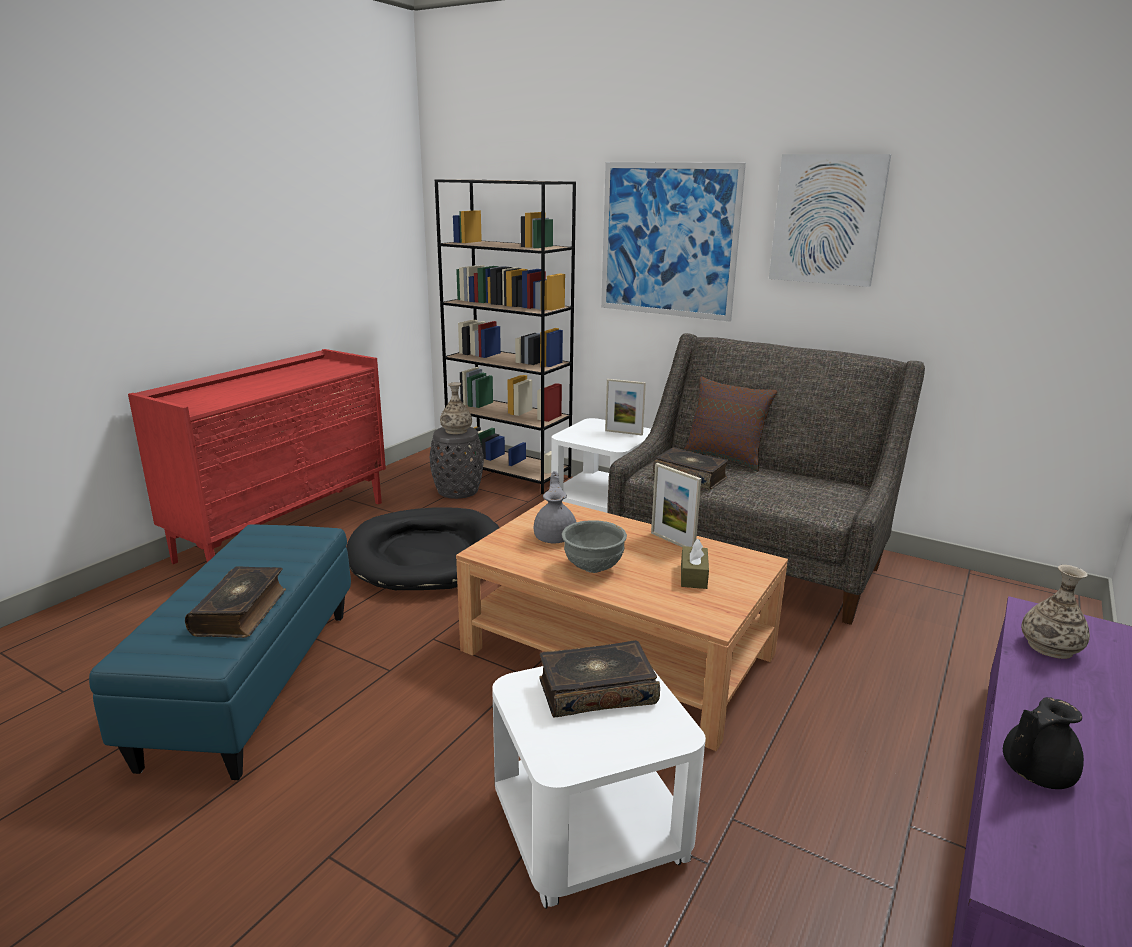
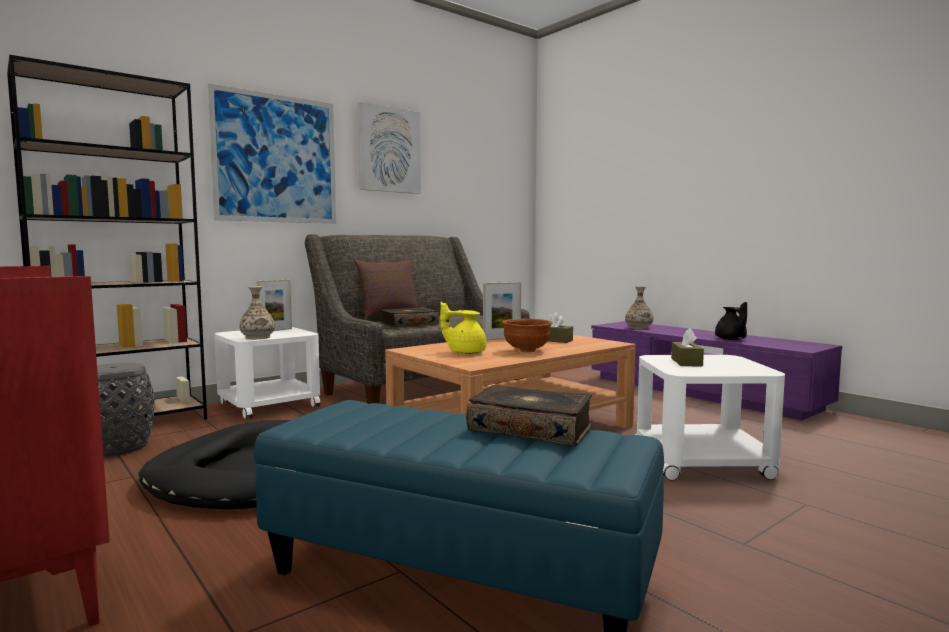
camera: 70 degrees left, 15 degrees down
vase [440,382,472,434] -> vase moved to [239,286,275,339]
grey teapot [534,471,576,544] -> yellow teapot [440,302,487,354]
book [539,640,660,717] -> brown tissue box [671,328,704,367]
grey bowl [562,520,627,573] -> brown bowl [502,319,552,352]

